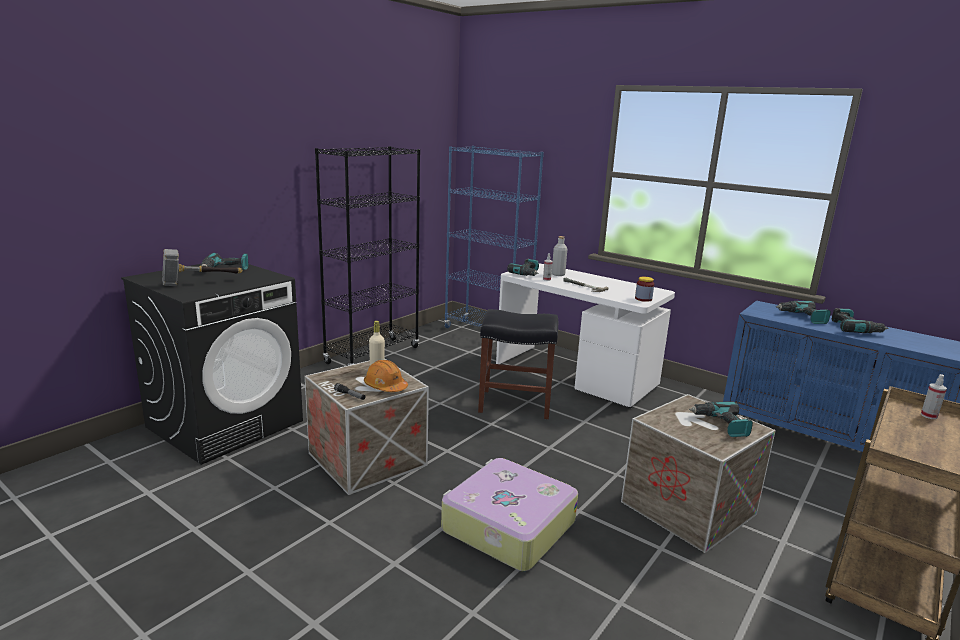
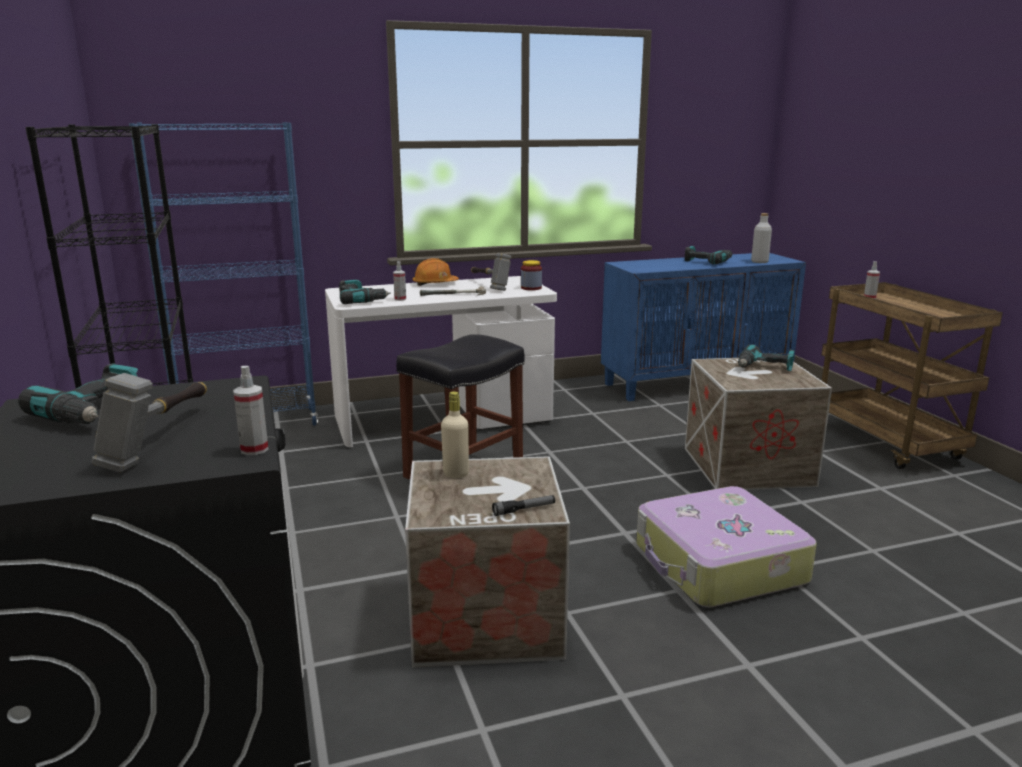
camera: 55 degrees left, 0 degrees up
orange hard hat [364,360,408,392] -> orange hard hat moved to [412,258,459,286]
grey bottle [552,236,567,276] -> grey bottle moved to [751,213,772,263]
power drill [776,301,831,324] -> none
none -> spray bottle [233,366,269,455]
none -> hammer [471,253,512,291]

